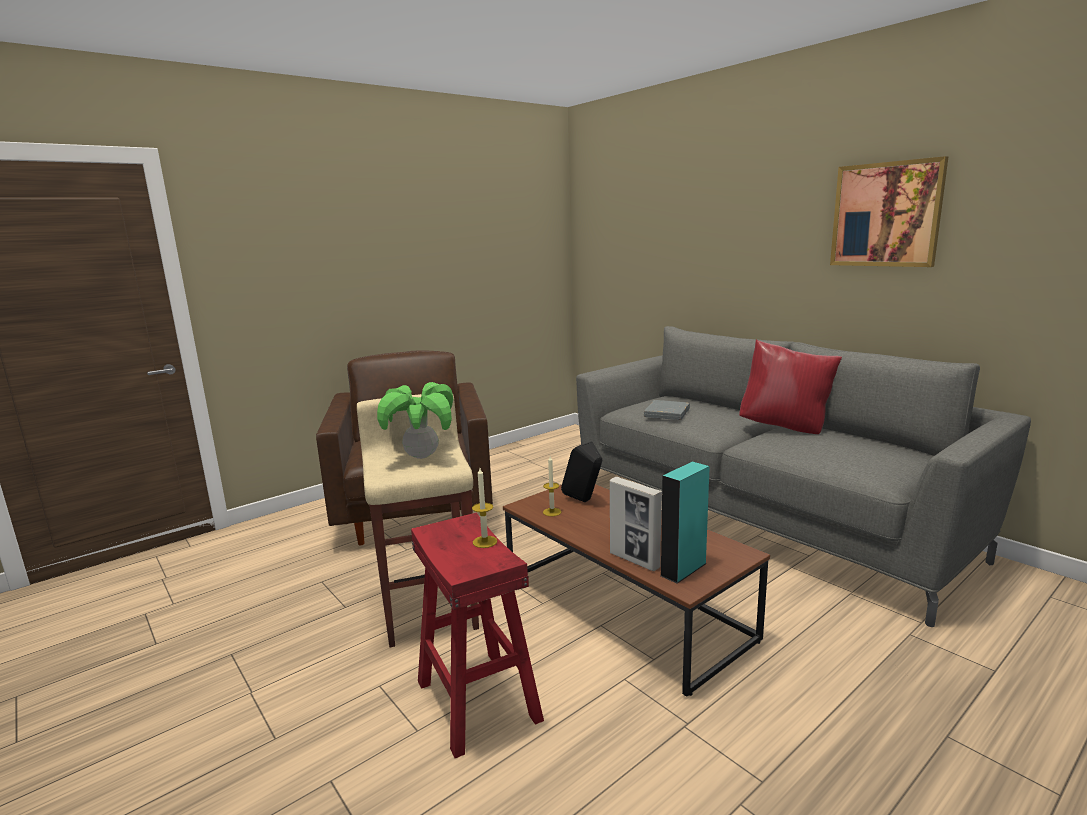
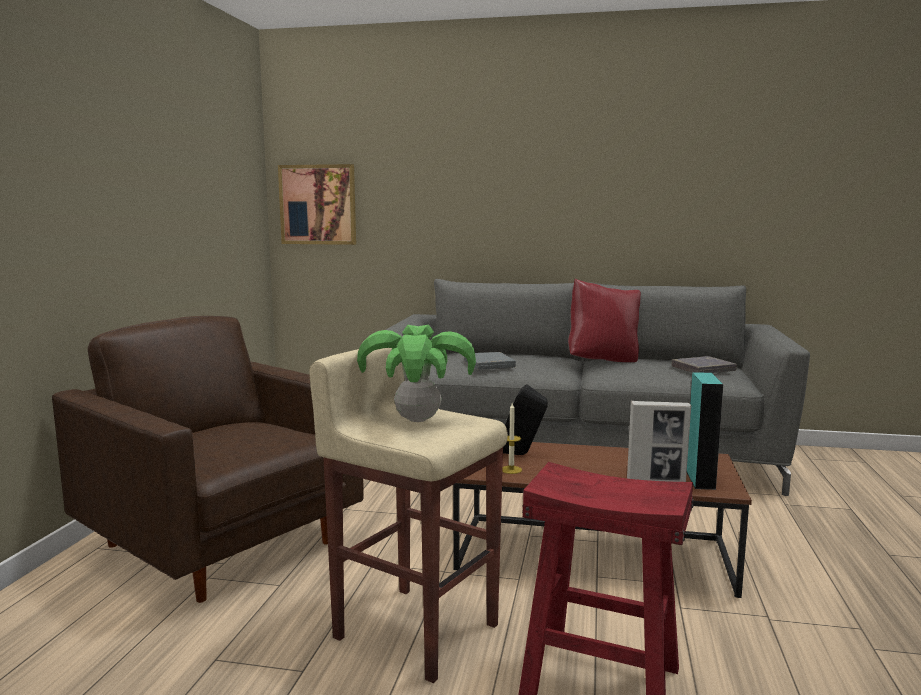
camera: 40 degrees left, 5 degrees down
candle [472,468,497,548] -> none
picture [830,156,948,267] -> picture moved to [278,164,356,245]
none -> grey book [672,356,737,373]

